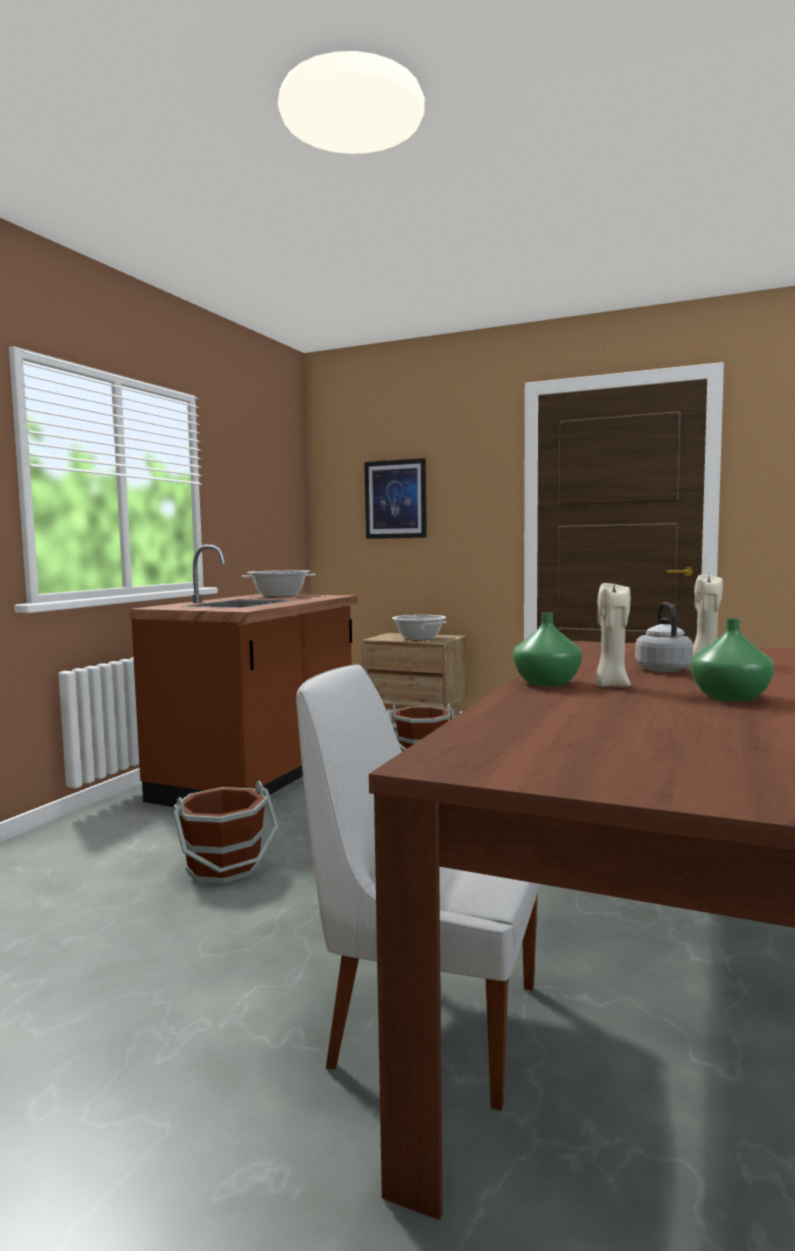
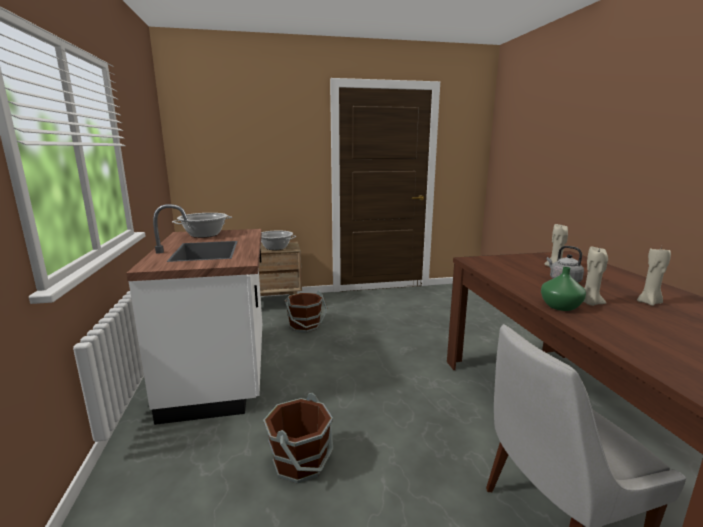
camera: 35 degrees left, 10 degrees up
brown counter [129,545,358,807] -> white counter [126,204,262,425]
picture [364,458,427,539] -> none
green vase [691,618,774,701] -> beige candle [637,246,671,306]

